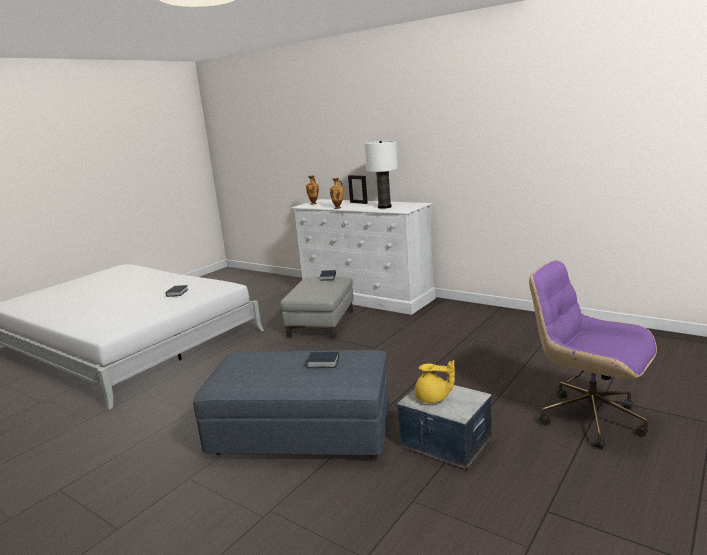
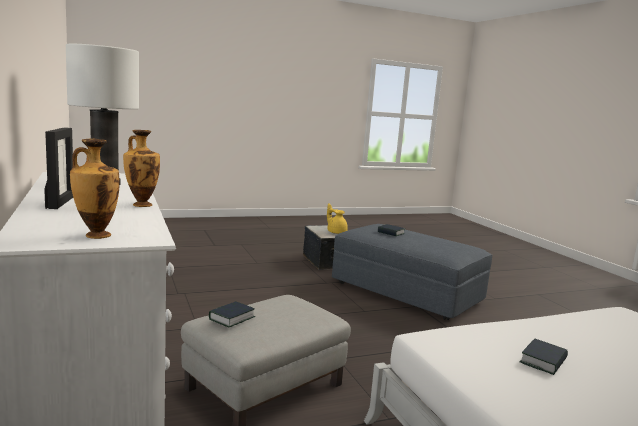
camera: 150 degrees left, 5 degrees down
purple office chair [529,260,657,449] -> none

